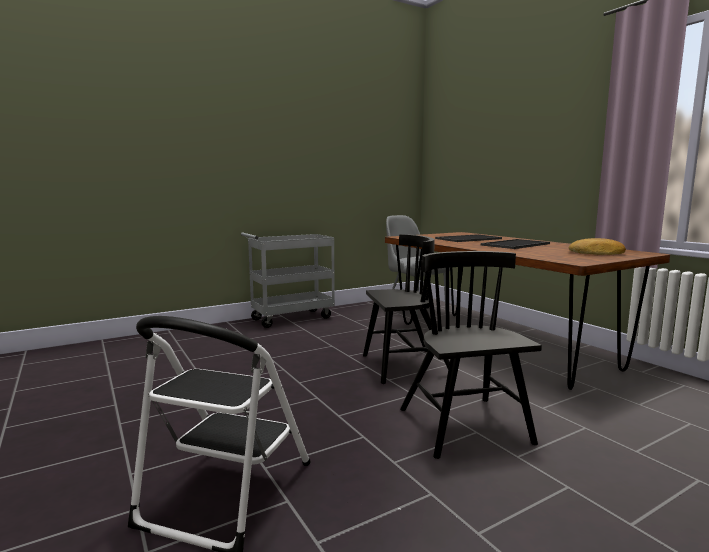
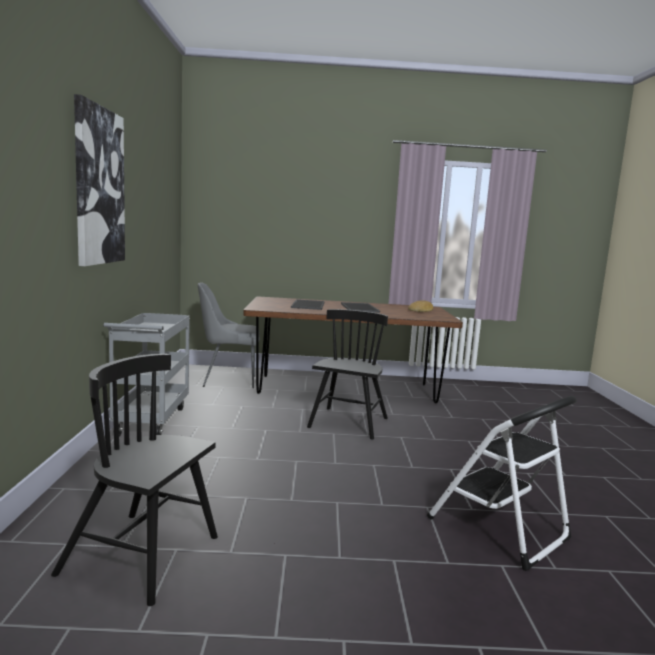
camera: 60 degrees left, 0 degrees up
black chair [400,251,542,459] -> black chair moved to [51,354,218,606]
none -> picture [74,94,125,266]

